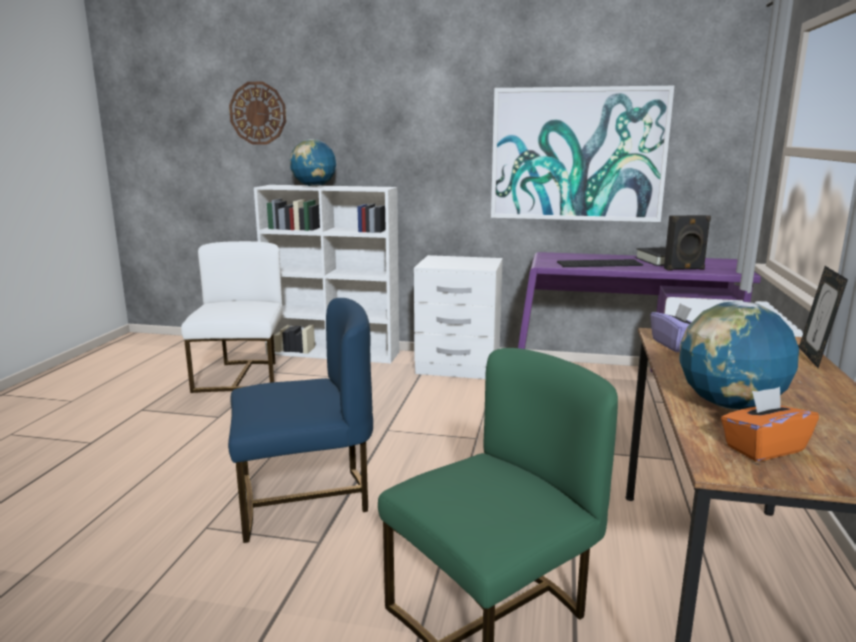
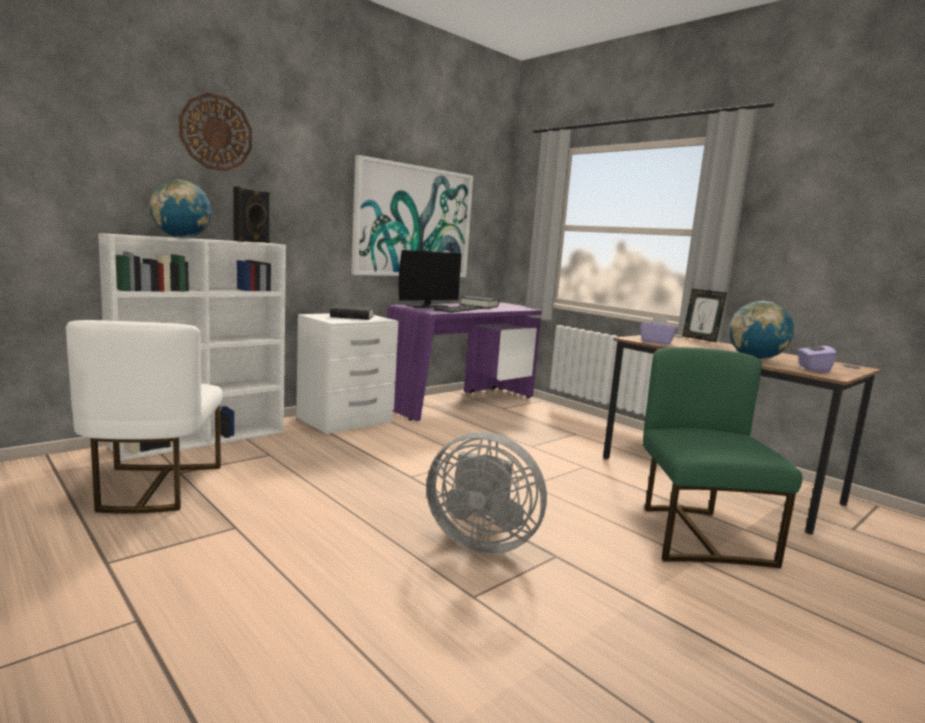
camera: 55 degrees left, 5 degrees down
white chair [181,241,282,393] -> white chair turned 135 degrees counterclockwise [66,320,223,514]
blue chair [228,298,373,543] -> grey fan [426,432,547,554]
wall clock [229,82,286,145] -> wall clock moved to [179,93,252,171]
black speaker [664,215,711,271] -> black speaker moved to [233,186,270,243]
orange tissue box [721,387,819,461] -> purple tissue box [797,337,837,372]
none -> black book [330,305,374,320]
none -> monitor [398,250,462,308]

